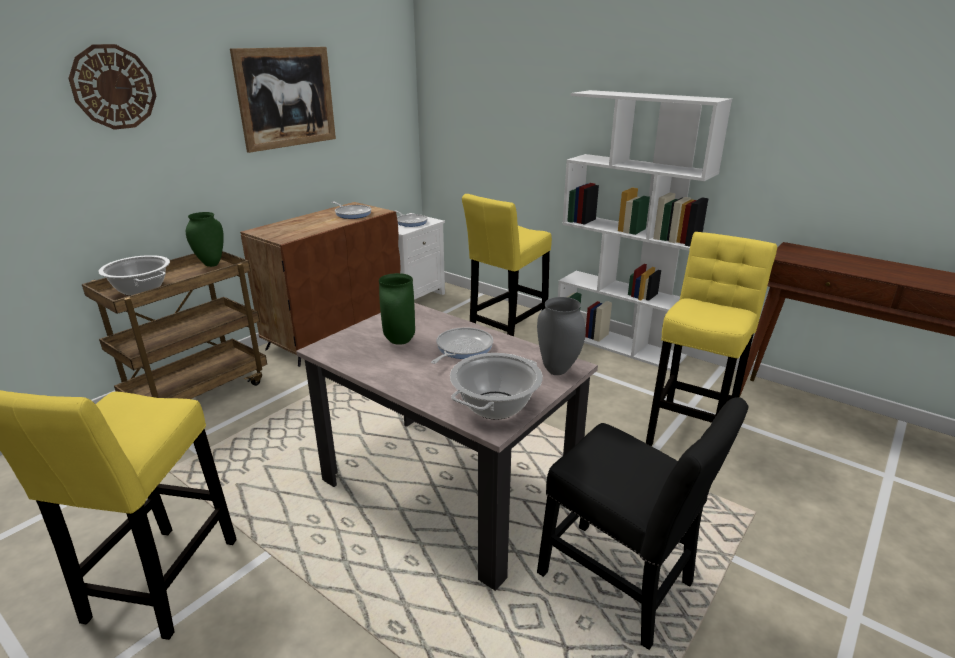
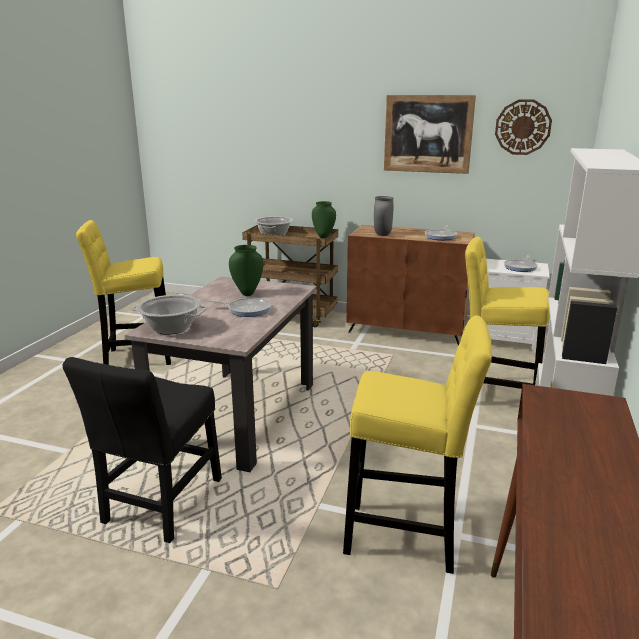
camera: 70 degrees right, 5 degrees down
wall clock [68,44,156,130] -> wall clock moved to [495,99,552,155]
grey vase [537,297,586,375] -> grey vase moved to [374,196,393,236]

